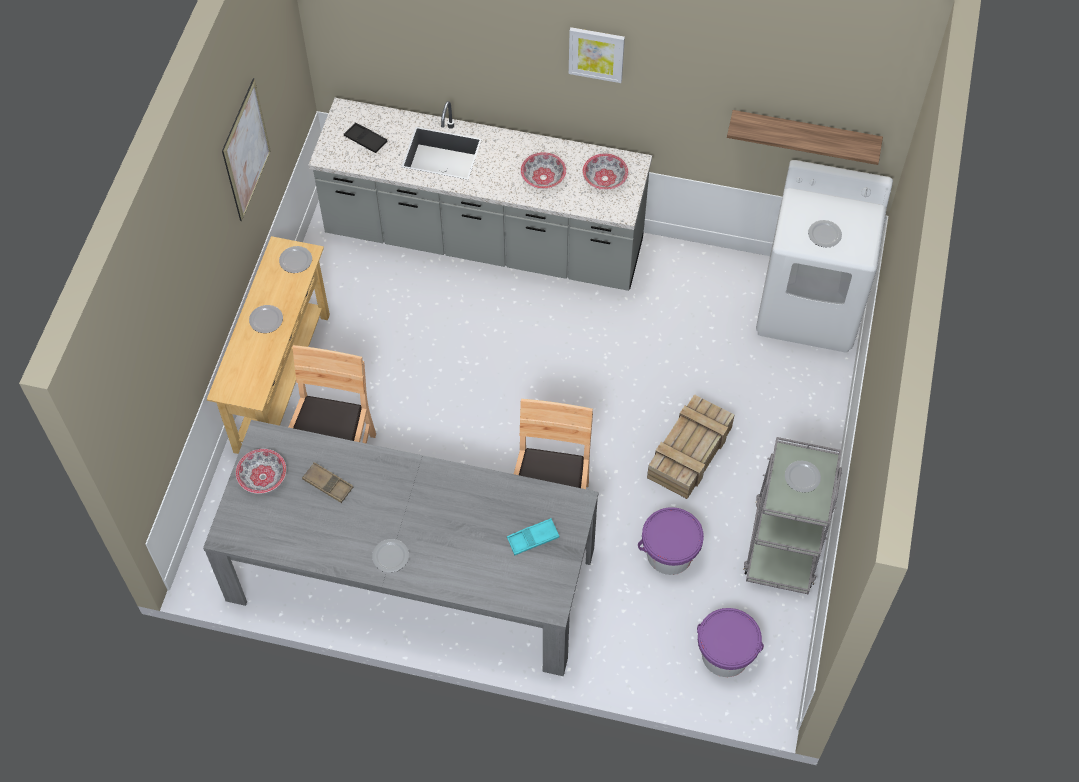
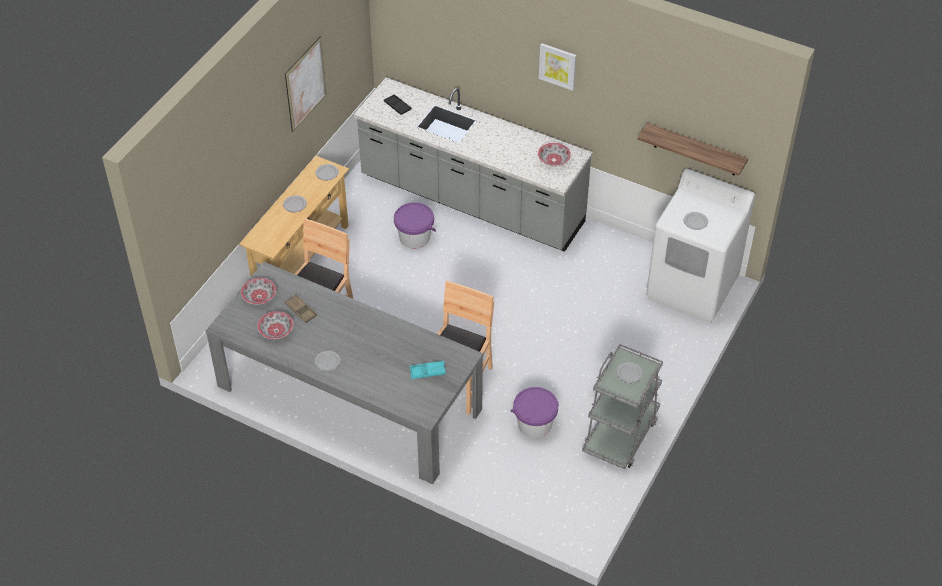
camera: 15 degrees right, 10 degrees down
bowl [520,152,566,189] -> bowl moved to [257,311,294,339]
crate [647,394,734,499] -> none
purple bucket [697,608,764,677] -> purple bucket moved to [394,202,436,249]

